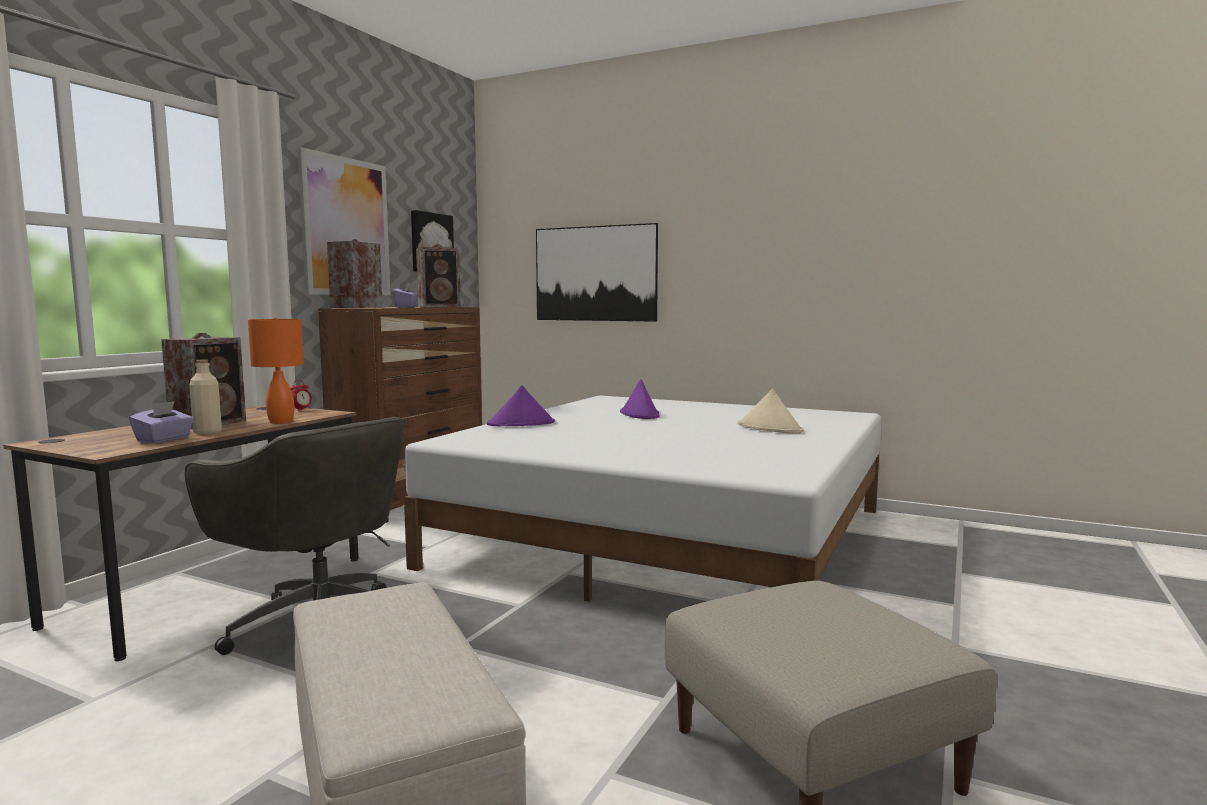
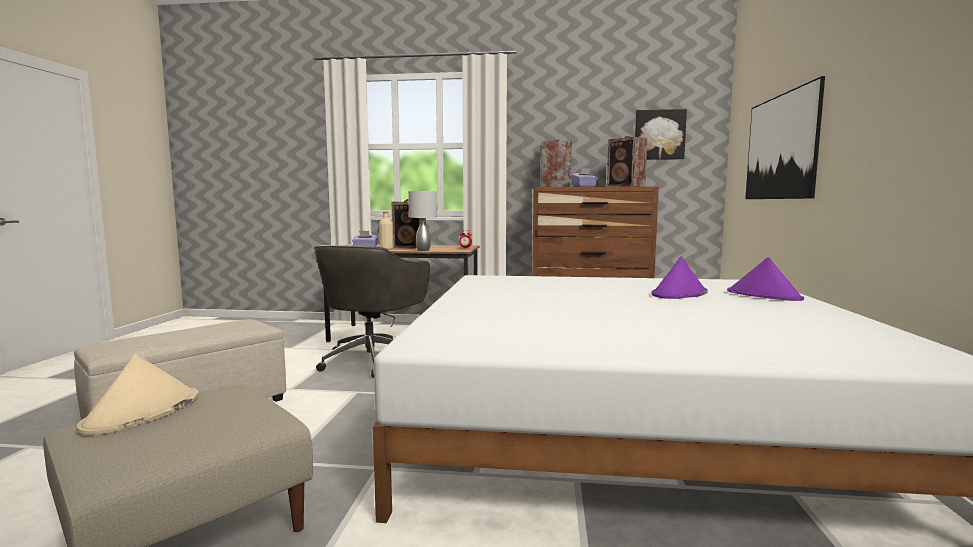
camera: 70 degrees right, 0 degrees up
orange table lamp [248,318,304,424] -> grey table lamp [408,190,437,251]
picture [298,147,391,295] -> none
purple hat [487,385,555,426] -> purple hat moved to [727,257,804,301]
beige hat [738,389,804,433] -> beige hat moved to [77,354,199,435]

